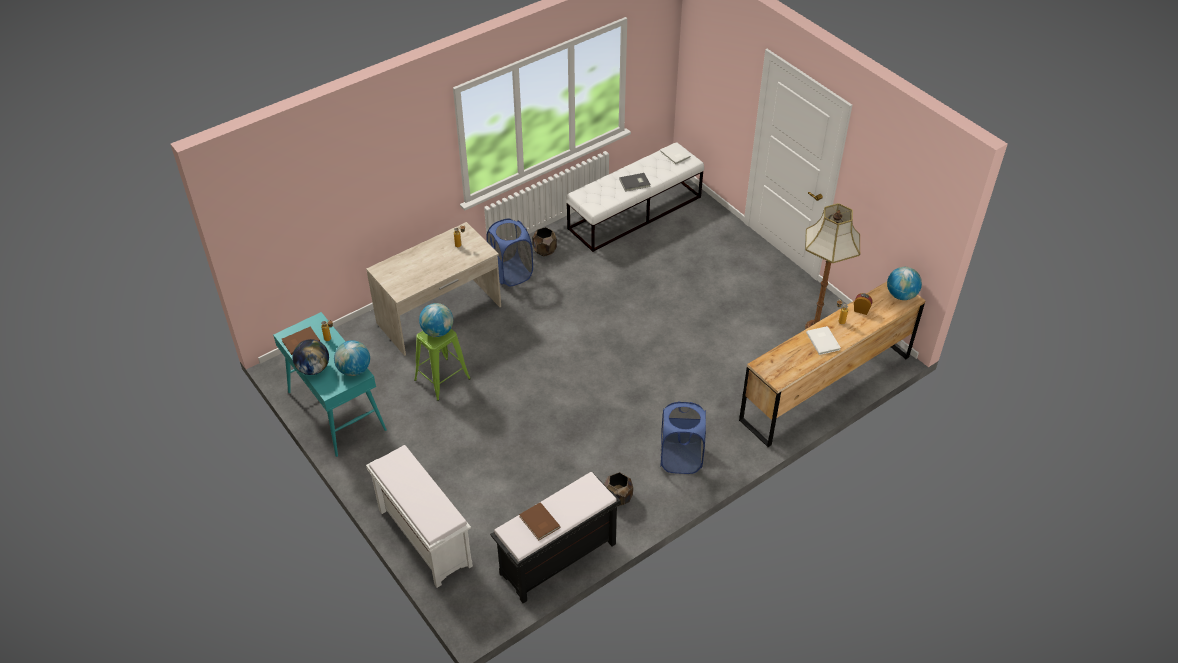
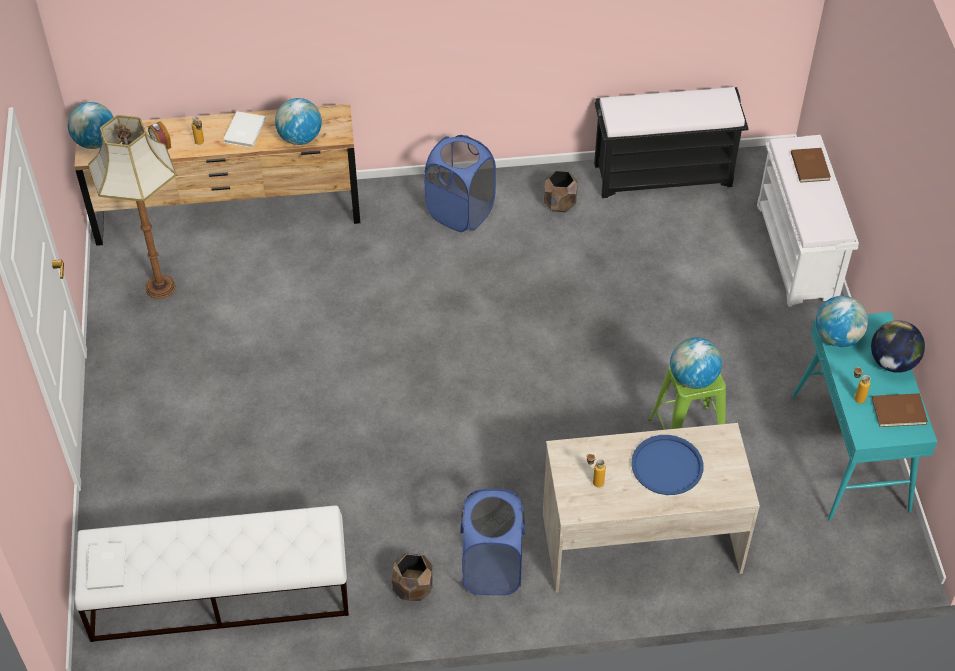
camera: 150 degrees left, 5 degrees up
brown book [519,502,561,540] -> brown book moved to [791,148,831,183]
grey book [619,173,651,191] -> none
none -> globe [275,98,322,145]
none -> blue tray [631,435,703,495]

